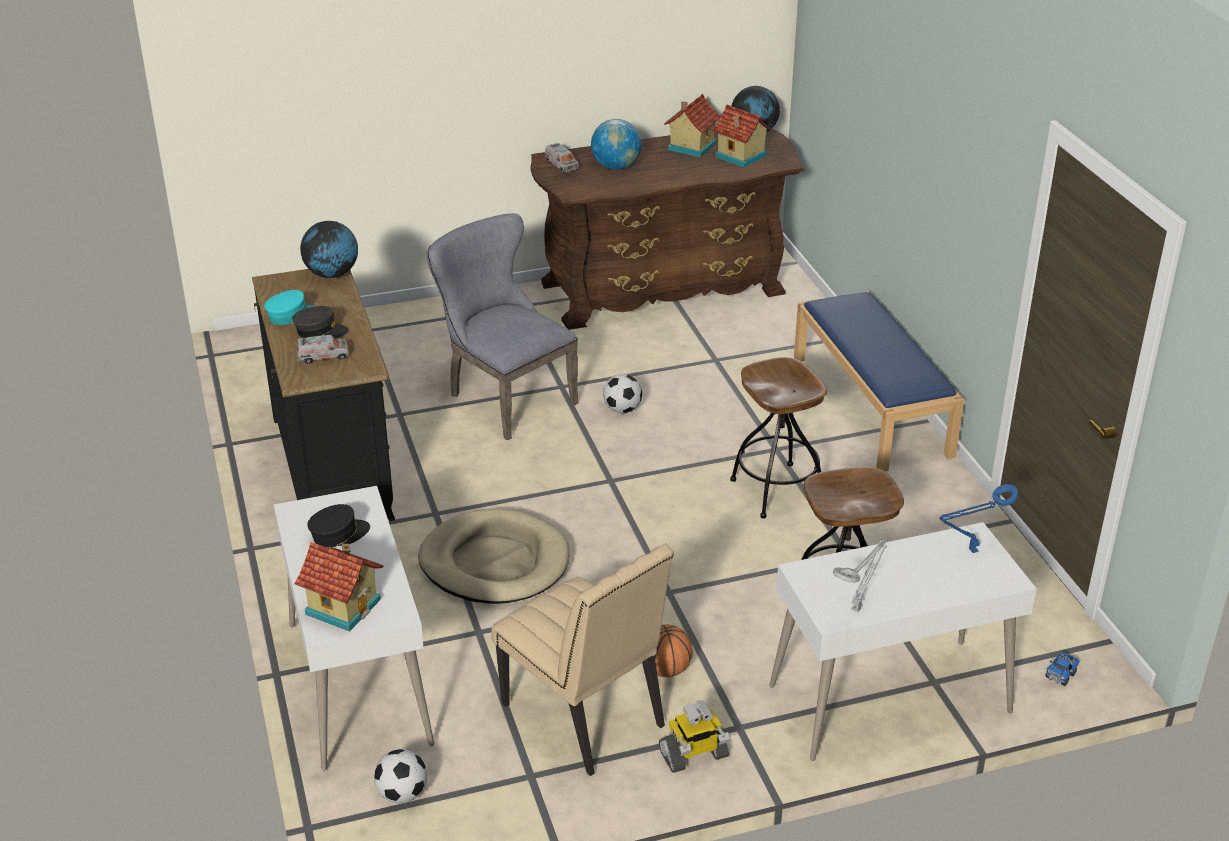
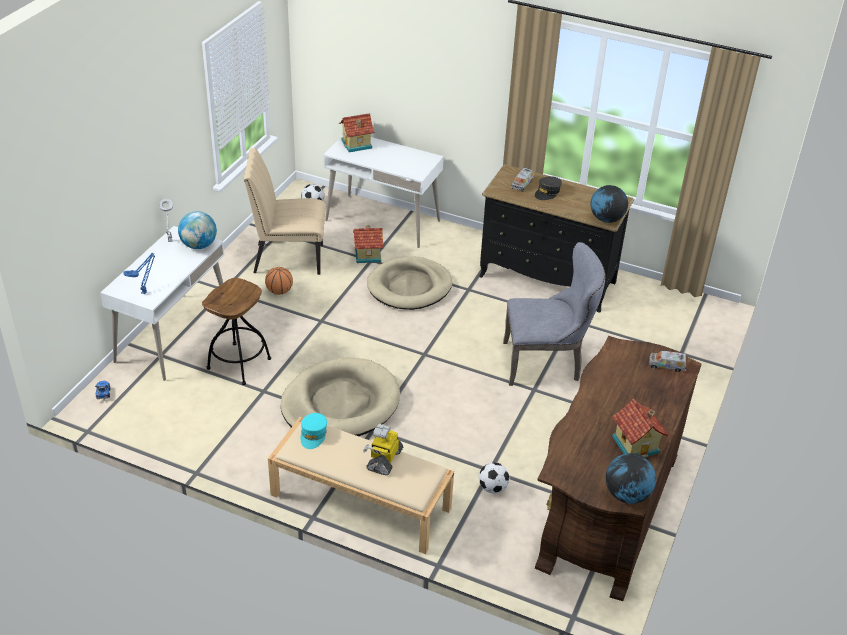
camera: 130 degrees right, 5 degrees up
turquoise cap [264,290,316,325] -> turquoise cap moved to [300,413,327,449]
black cap [308,504,370,547] -> none
globe [591,119,641,170] -> globe moved to [178,211,217,249]
football [603,374,642,413] -> football moved to [478,462,509,494]
toy robot [659,701,730,773] -> toy robot moved to [363,424,403,475]
toy house [712,105,772,168] -> toy house moved to [353,225,383,263]
brown stool [730,357,827,518] -> beige dog bed [281,358,400,436]
blue bench [794,291,964,472] -> beige bench [268,417,454,554]

